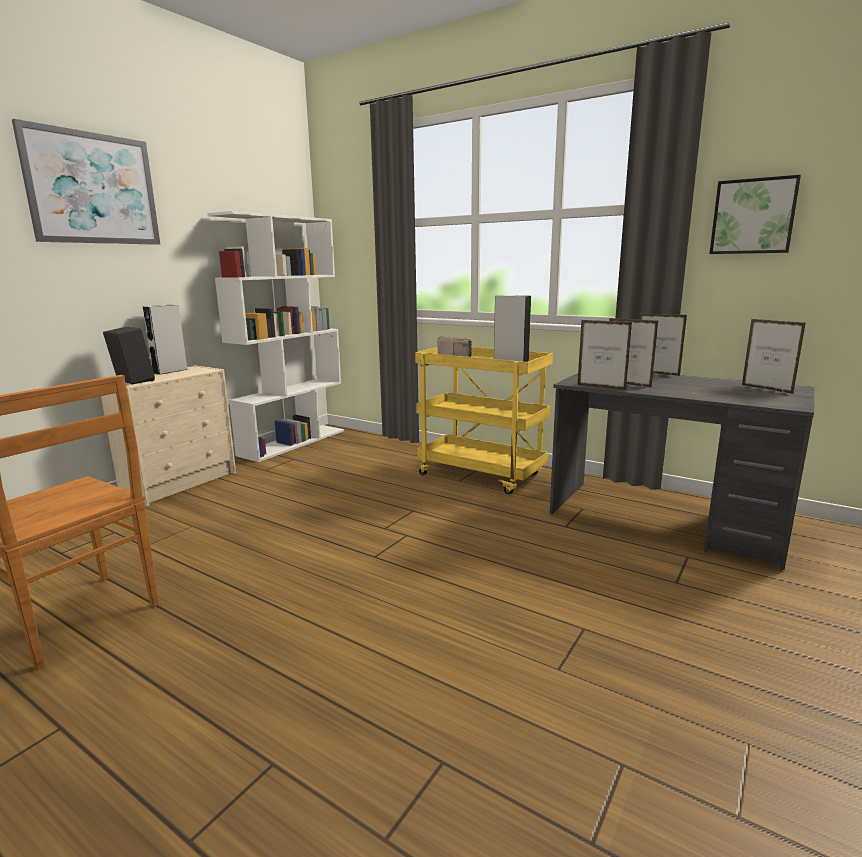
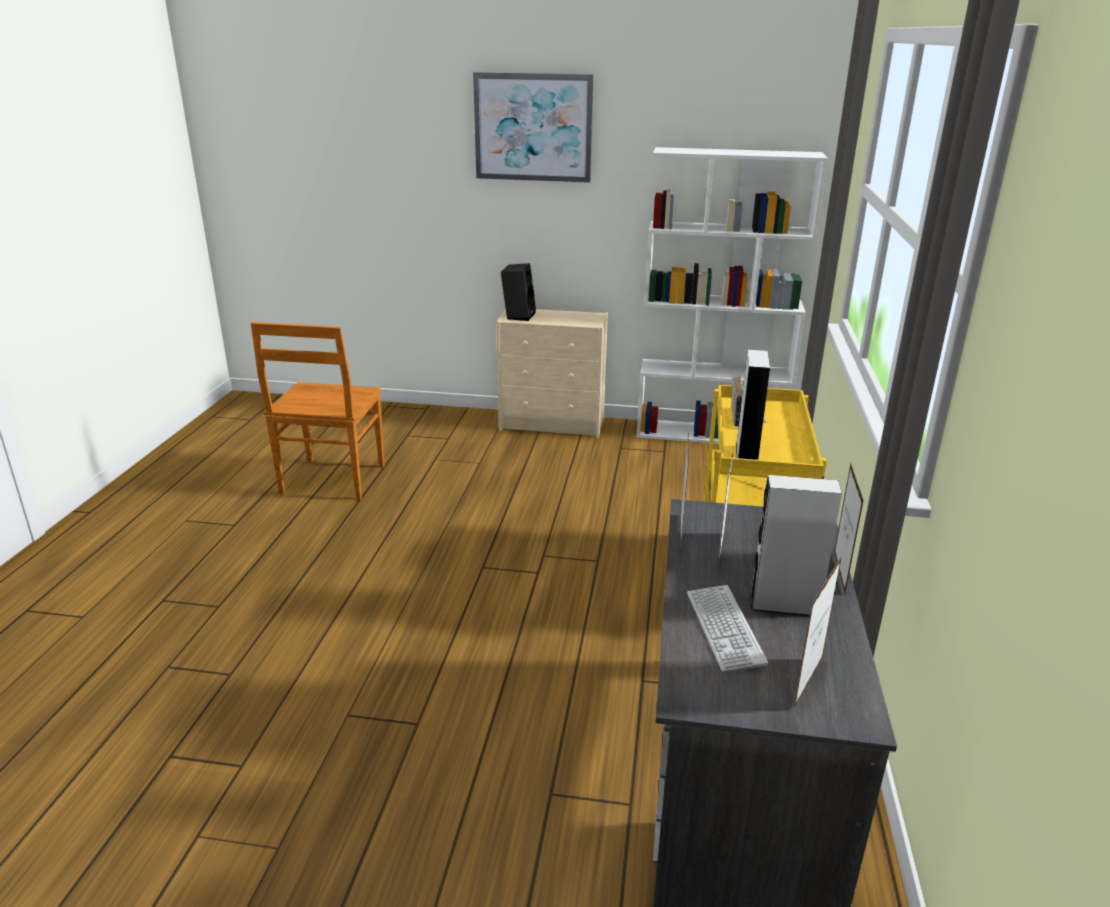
camera: 65 degrees right, 10 degrees up
grey speaker [143,305,188,375] -> grey speaker moved to [750,475,842,616]
picture [709,175,801,254] -> none
none -> keyboard [687,585,768,672]

